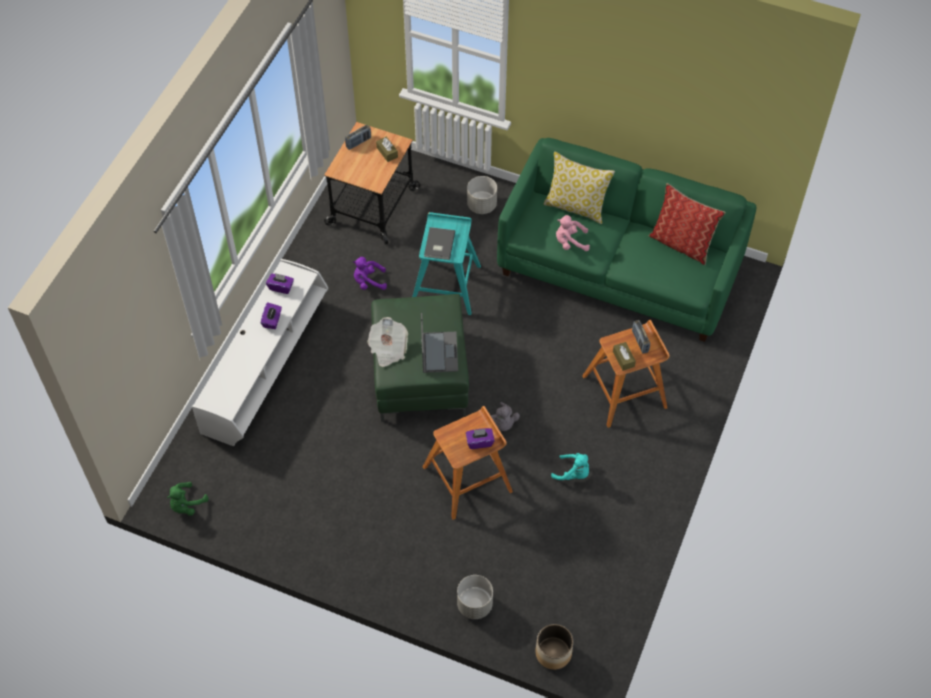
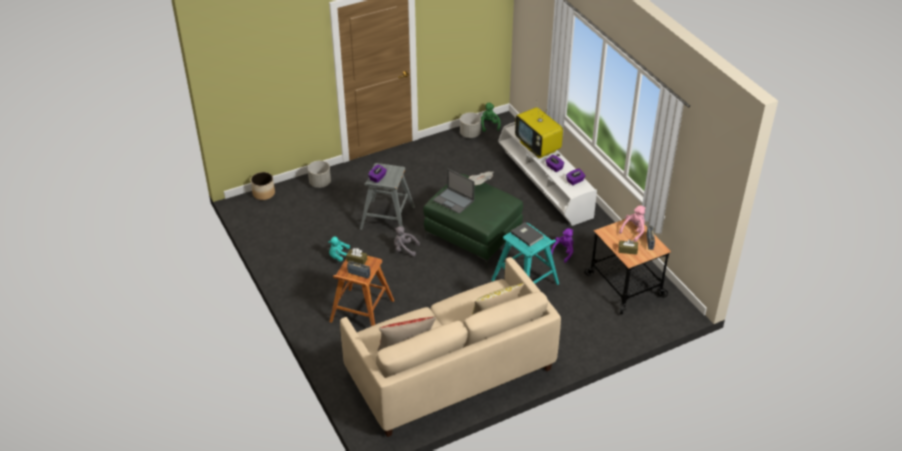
camera: 130 degrees right, 15 degrees down
brown stool [423,406,513,520] -> grey stool [360,163,415,230]
grey planter [467,176,497,214] -> grey planter moved to [460,112,481,138]
green sofa [497,138,756,342] -> beige sofa [340,257,561,437]
pink plush toy [556,215,590,251] -> pink plush toy moved to [619,205,646,242]
none -> television [515,100,563,158]

